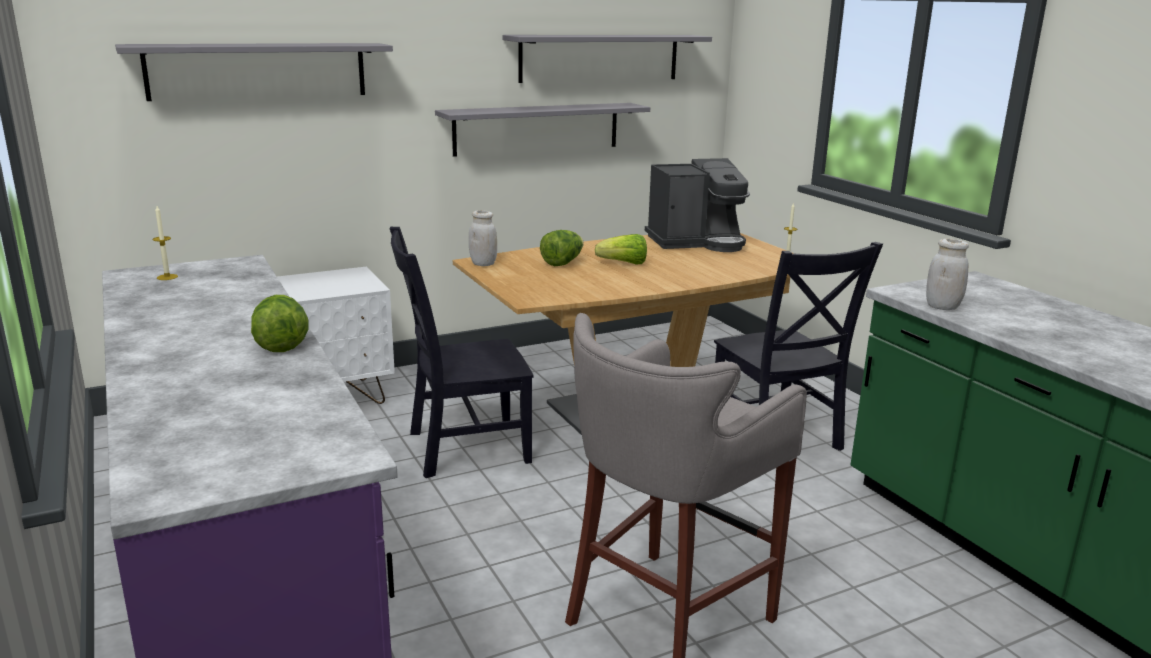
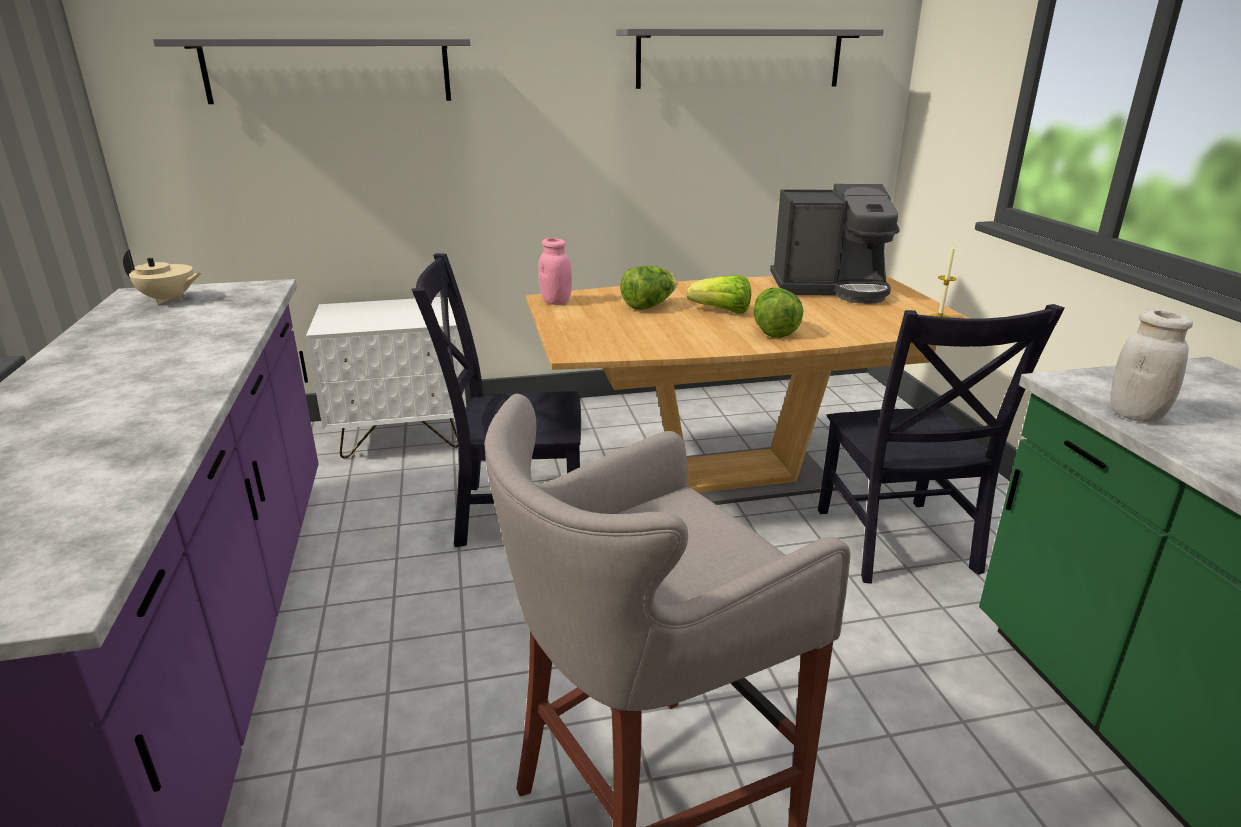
camera: 15 degrees right, 5 degrees up
candle [153,206,178,280] -> beige teapot [123,250,201,304]
lettuce [251,295,308,352] -> lettuce moved to [753,287,803,338]
grey shelf [435,103,650,157] -> none
white jar [469,210,497,266] -> pink jar [539,238,572,305]

